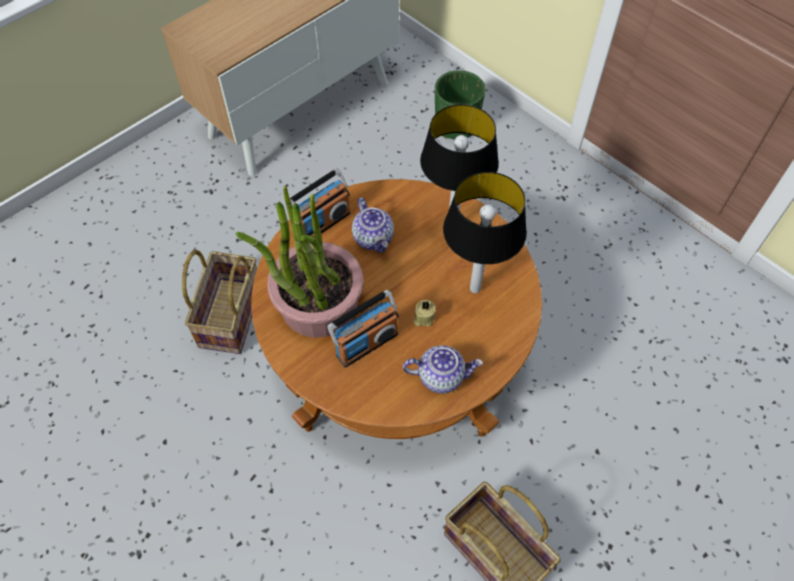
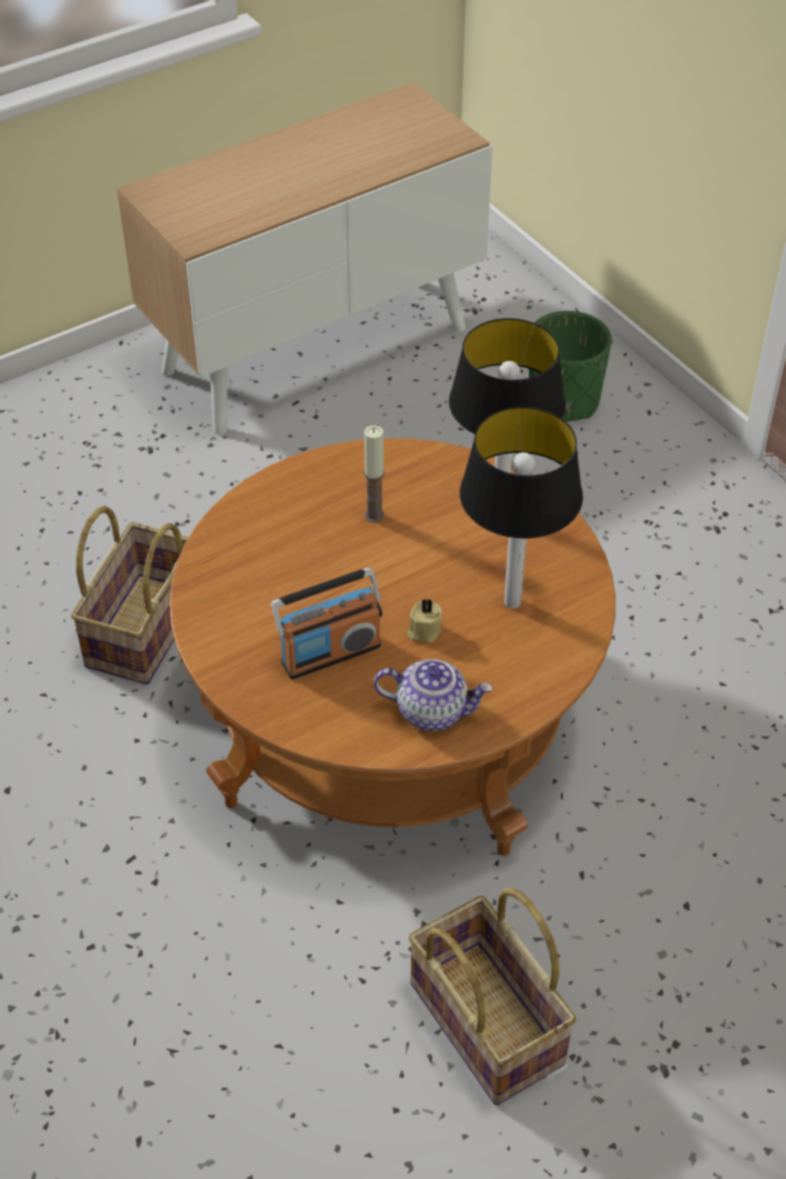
camera: 10 degrees right, 10 degrees down
potted plant [236,186,363,338] -> none
radio [290,168,350,237] -> none
teapot [352,197,394,253] -> candle [364,425,385,523]

